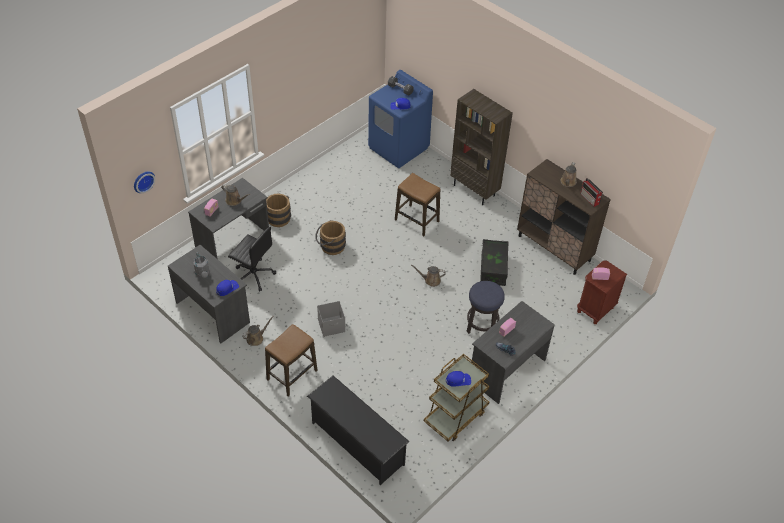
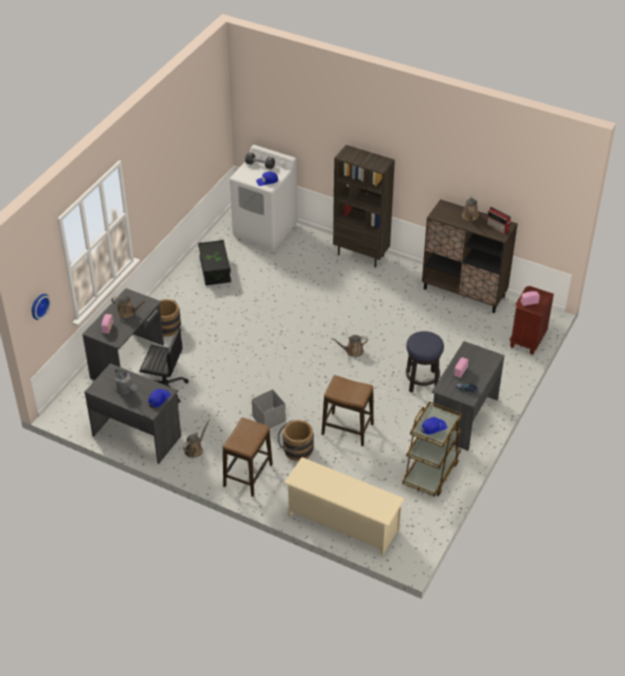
camera: 15 degrees left, 5 degrees down
black shoe rack [307,376,409,485] -> beige shoe rack [284,457,405,555]
brown bucket [315,220,346,255] -> brown bucket moved to [278,420,314,461]
blue washing machine [368,70,433,168] -> white washing machine [230,145,298,250]
stool [395,173,440,236] -> stool moved to [322,375,374,446]
black storage box [480,239,509,286] -> black storage box moved to [198,240,231,285]

